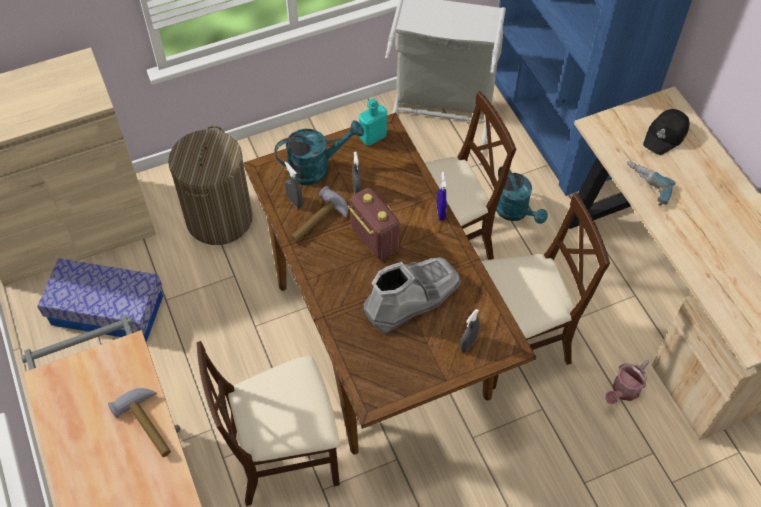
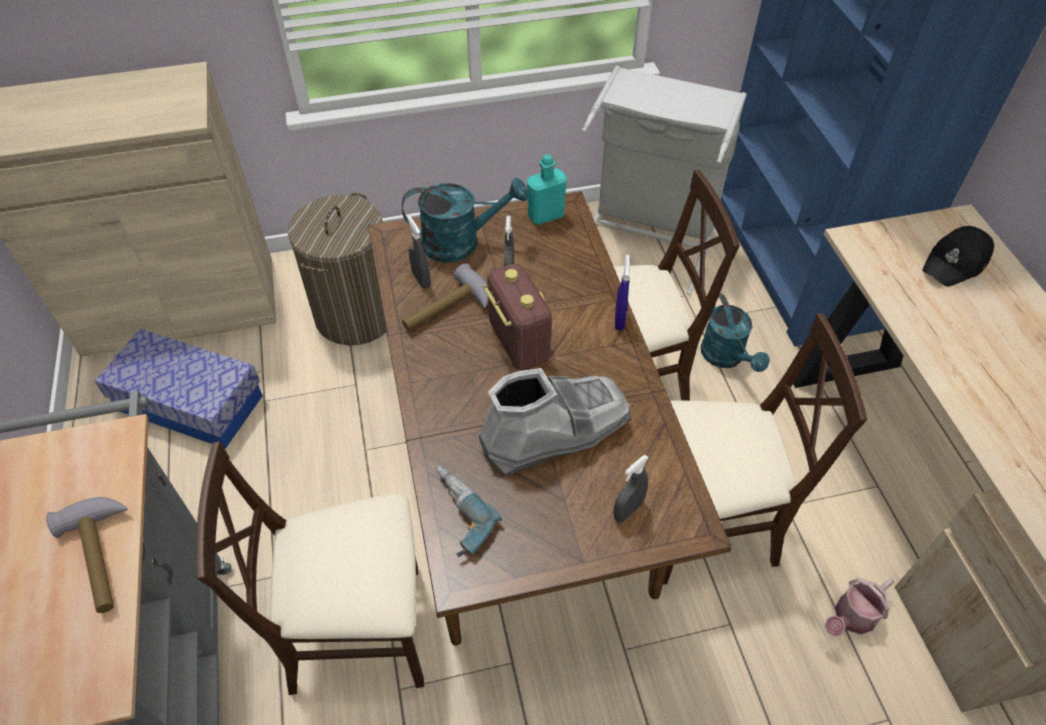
camera: 10 degrees right, 5 degrees down
power drill [626,161,676,206] -> power drill moved to [436,466,502,557]

